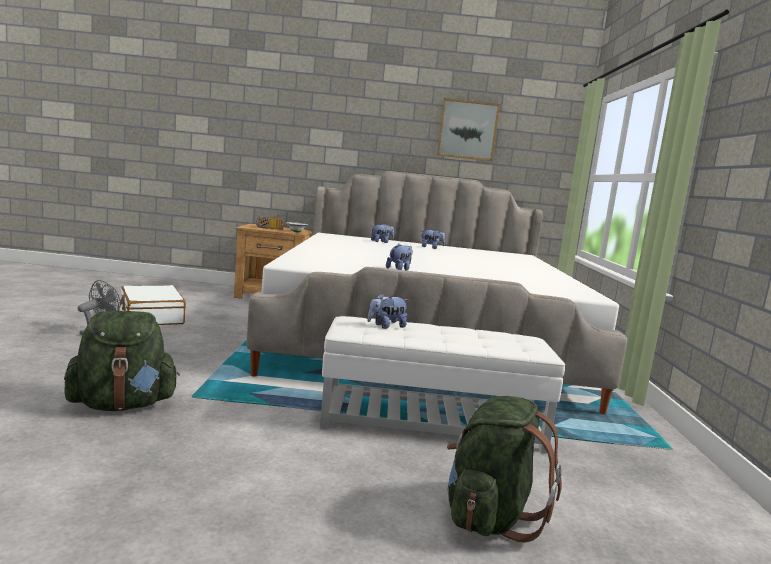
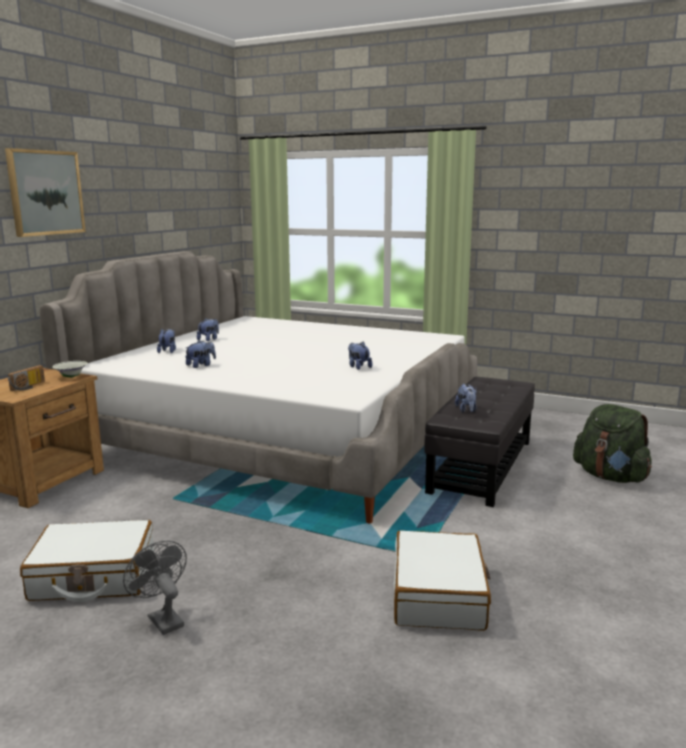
camera: 65 degrees left, 5 degrees up
green backpack [64,311,180,411] -> white suitcase [394,530,491,631]
white ottoman [320,316,565,453] -> black ottoman [424,377,535,507]
picture [437,98,500,161] -> picture moved to [5,148,86,237]
none -> plush toy [185,340,216,368]

